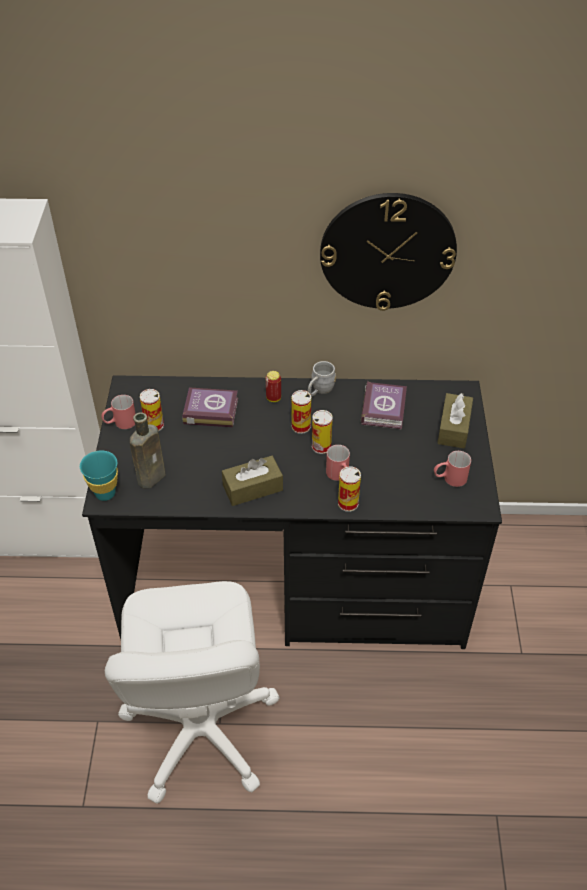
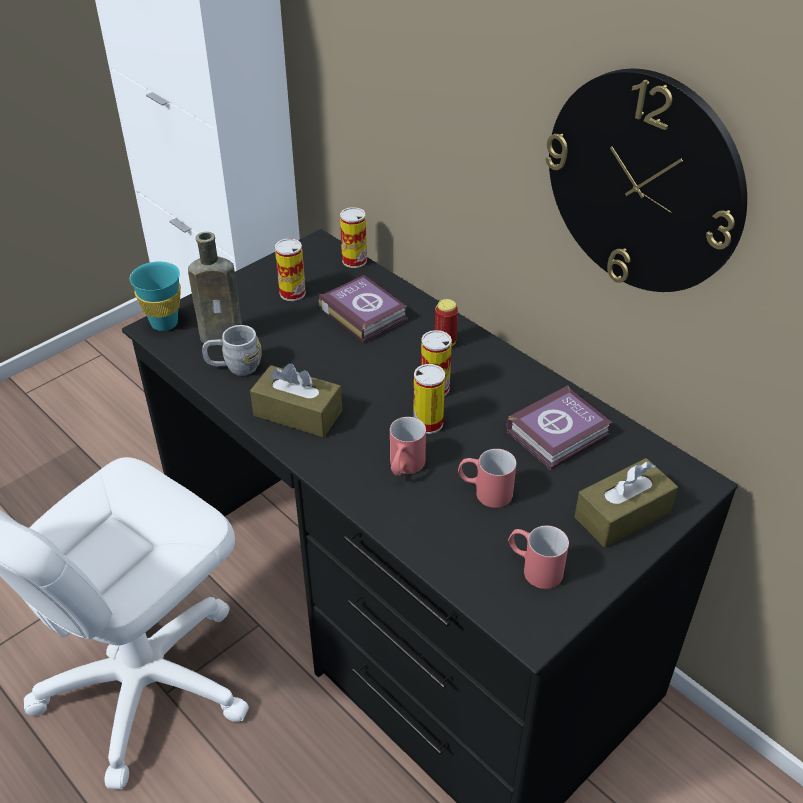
camera: 45 degrees right, 5 degrees down
red mug [101,395,136,429] -> red mug moved to [458,449,516,508]
grey mug [308,361,336,396] -> grey mug moved to [202,325,261,376]
can [338,466,361,512] -> can moved to [340,207,367,268]

